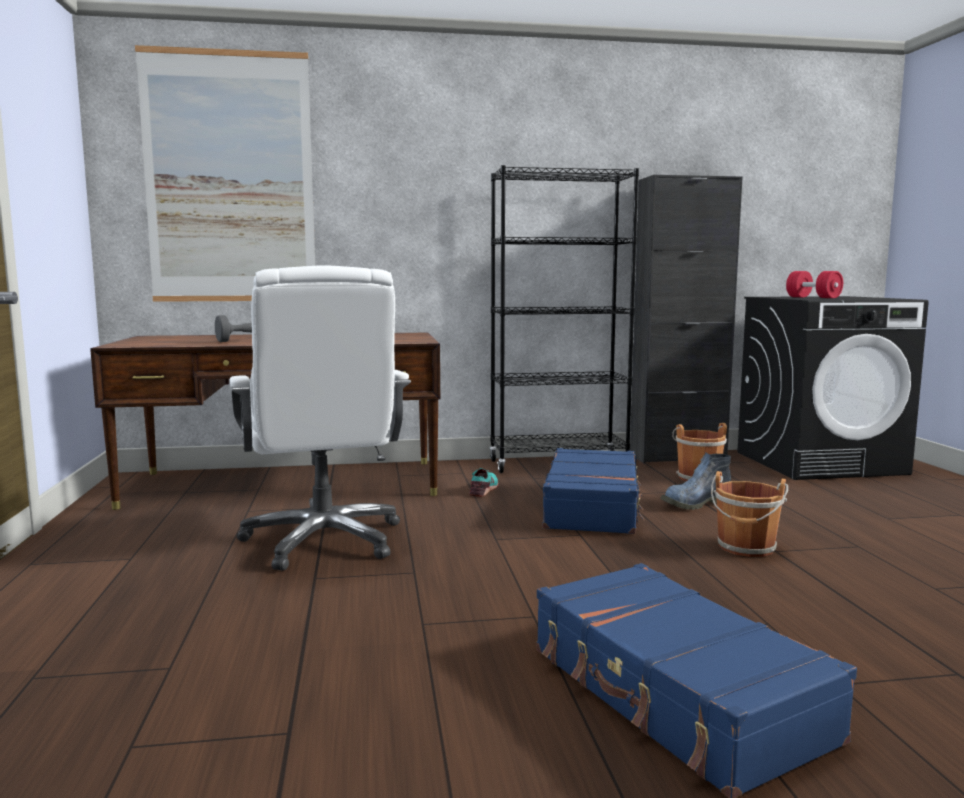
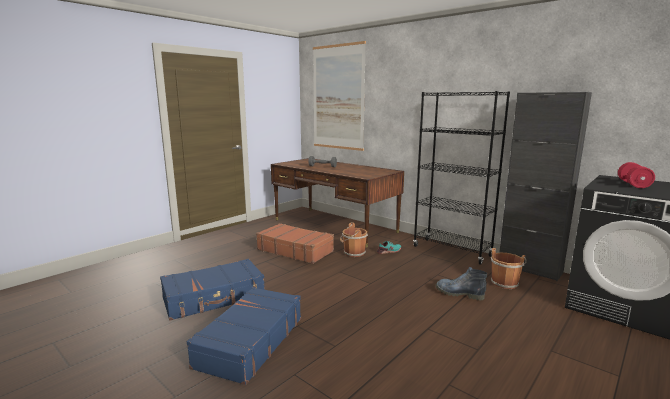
camera: 50 degrees right, 5 degrees up
white office chair [230,265,411,571] -> brown suitcase [256,223,334,264]
blue suitcase [542,448,644,534] -> blue suitcase moved to [160,259,265,321]
brown bucket [711,471,788,557] -> brown bucket moved to [340,222,368,257]

